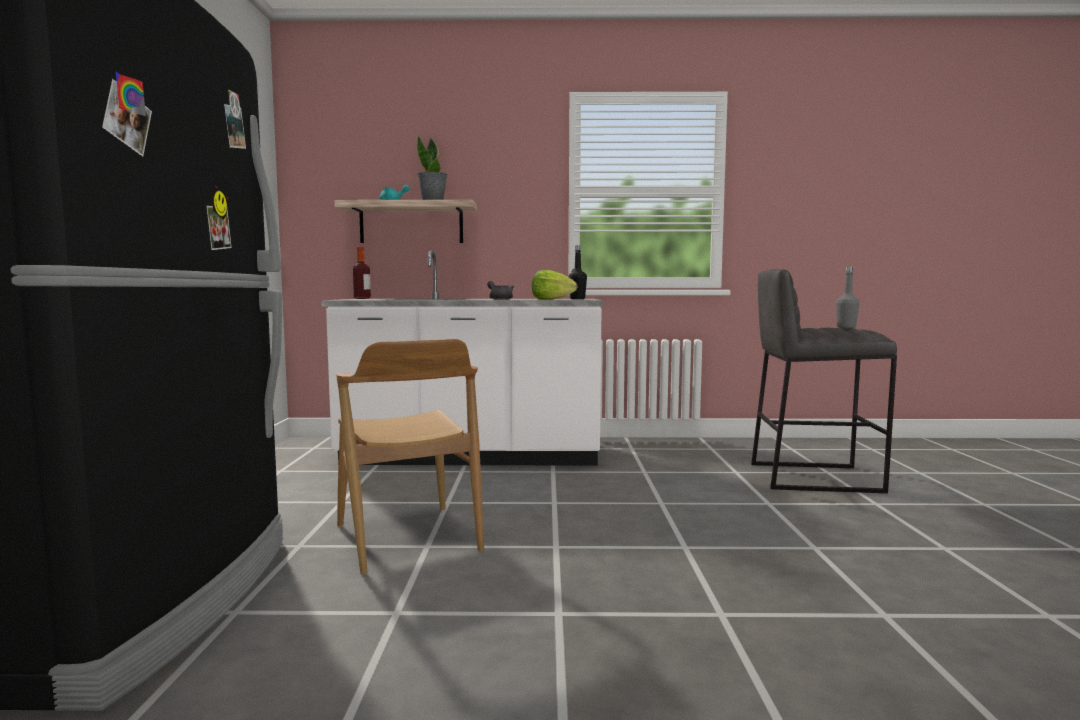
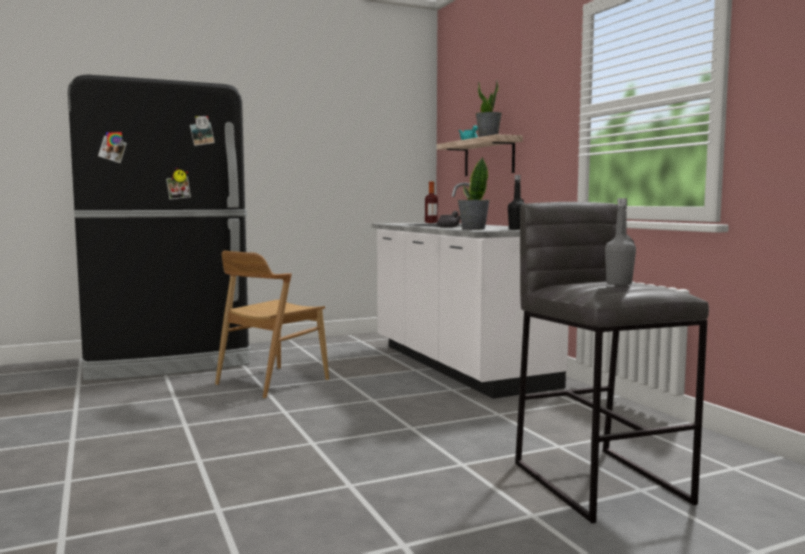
camera: 65 degrees right, 0 degrees up
lettuce [532,270,578,300] -> potted plant [457,157,490,230]

